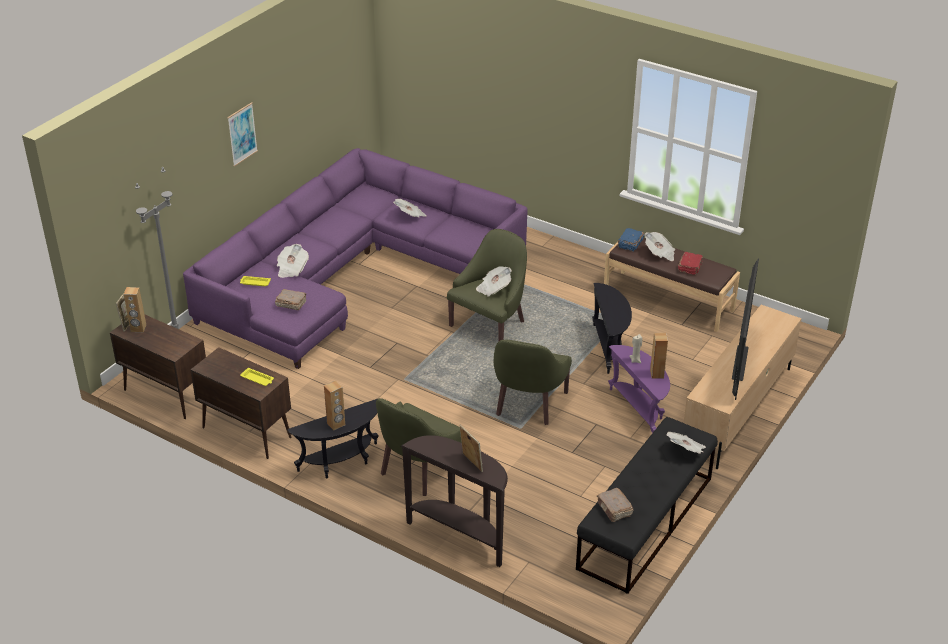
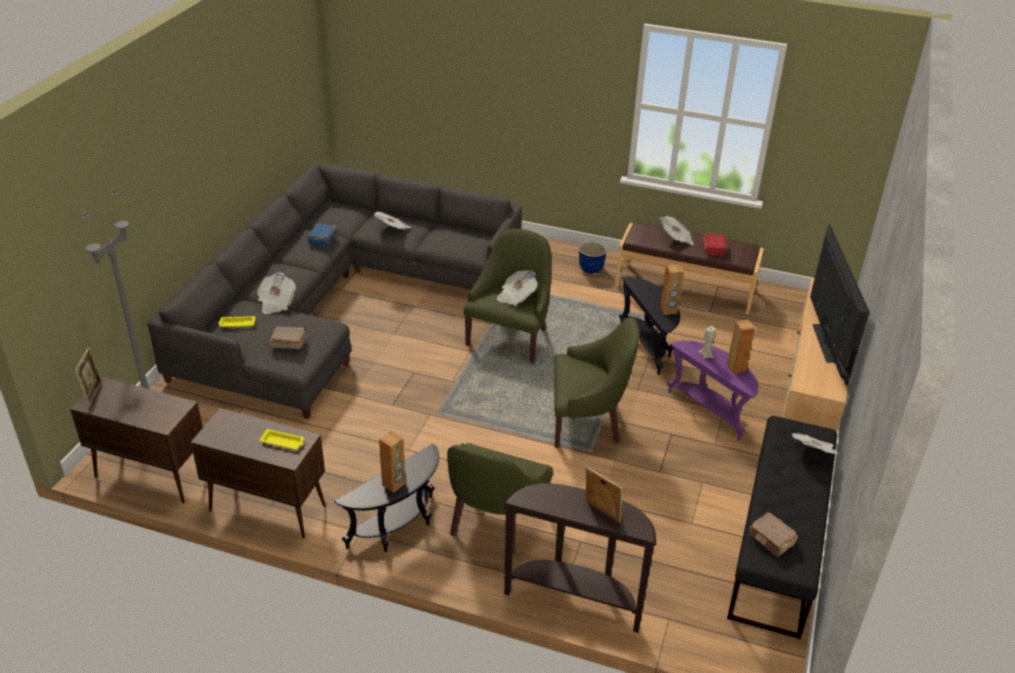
camera: 15 degrees left, 0 degrees up
brown speaker [124,287,146,332] -> brown speaker moved to [660,264,684,315]
purple sofa [183,148,528,369] -> grey sofa [147,163,522,419]
picture [227,102,258,167] -> none
green armchair [494,340,572,425] -> green armchair turned 90 degrees counterclockwise [554,318,639,448]
blue book [617,228,644,252] -> blue book moved to [308,223,337,248]
none -> planter [579,242,607,274]

